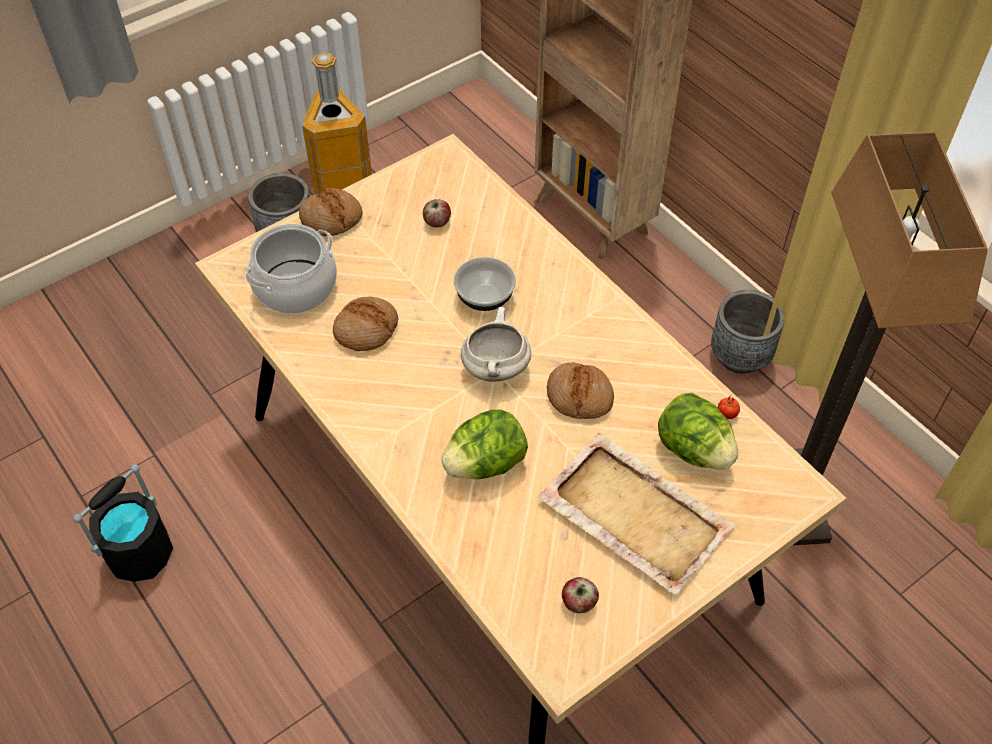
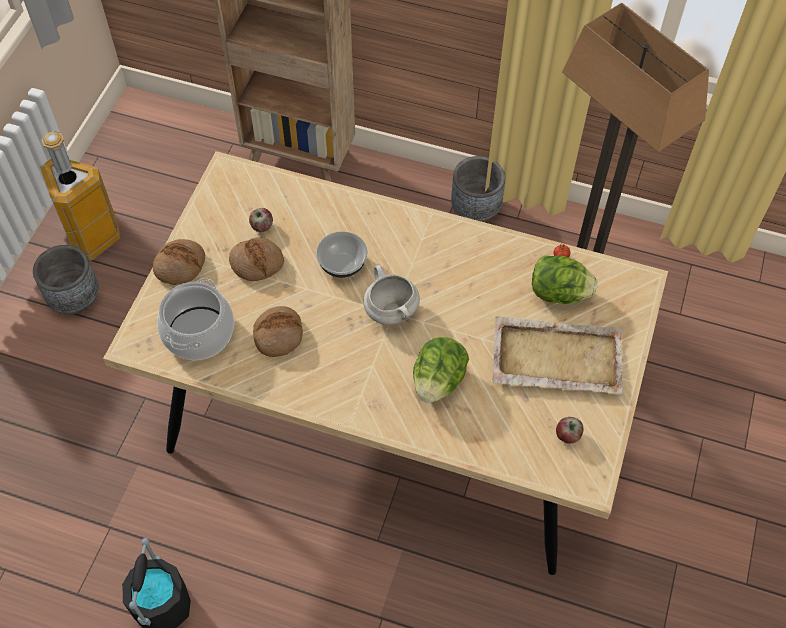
camera: 35 degrees left, 5 degrees up
bread [546,362,614,419] -> bread moved to [229,237,284,281]

